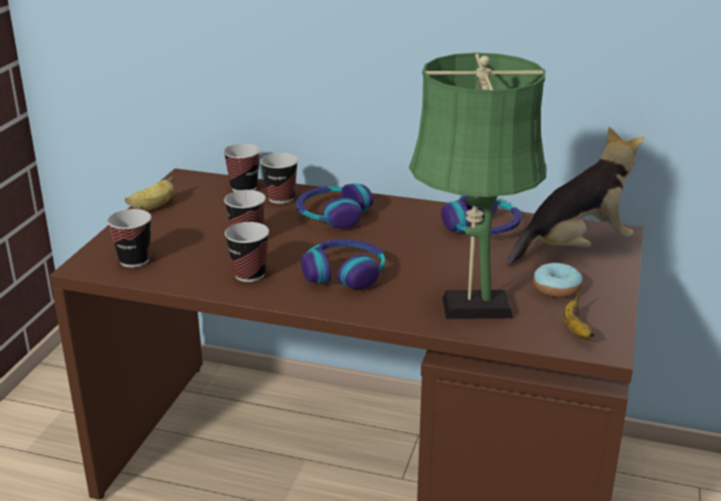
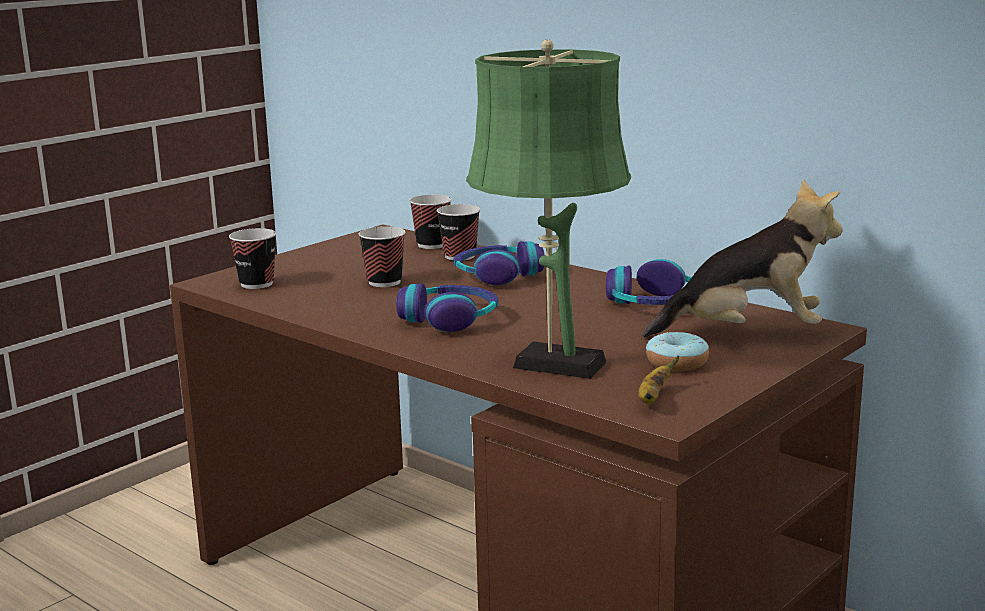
camera: 25 degrees right, 10 degrees down
banana [125,176,174,211] -> none
cup [225,222,269,282] -> none

